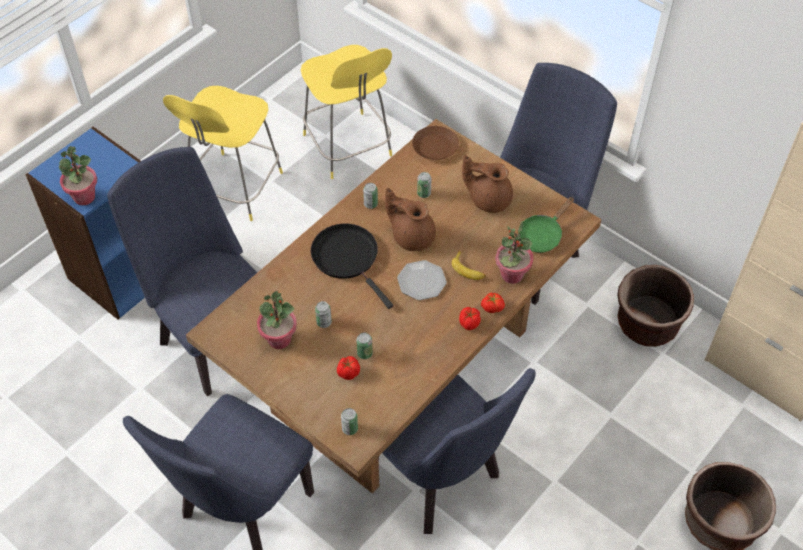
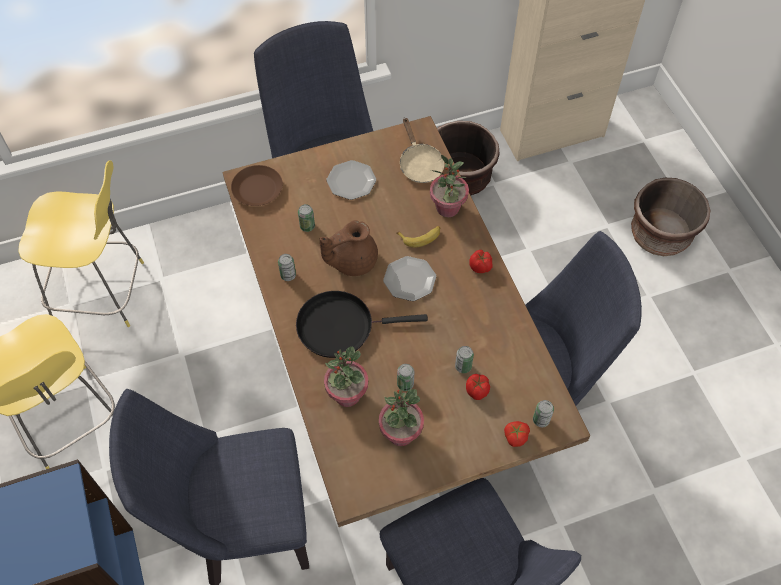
camera: 60 degrees left, 5 degrees up
potted plant [59,146,97,205] -> potted plant moved to [324,346,368,407]
brown teapot [462,155,513,213] -> plate [326,160,376,200]
tomato [481,292,505,313] -> tomato moved to [504,421,530,447]
green frying pan [518,197,574,253] -> beige frying pan [400,117,444,183]

